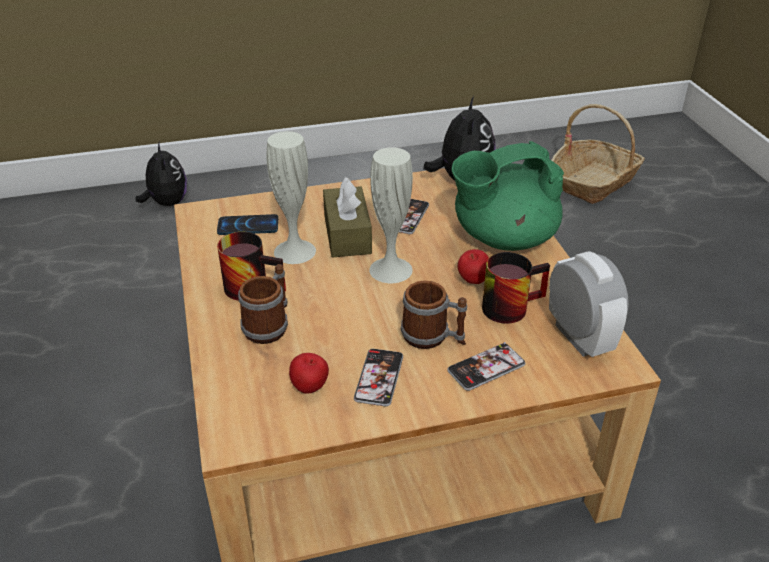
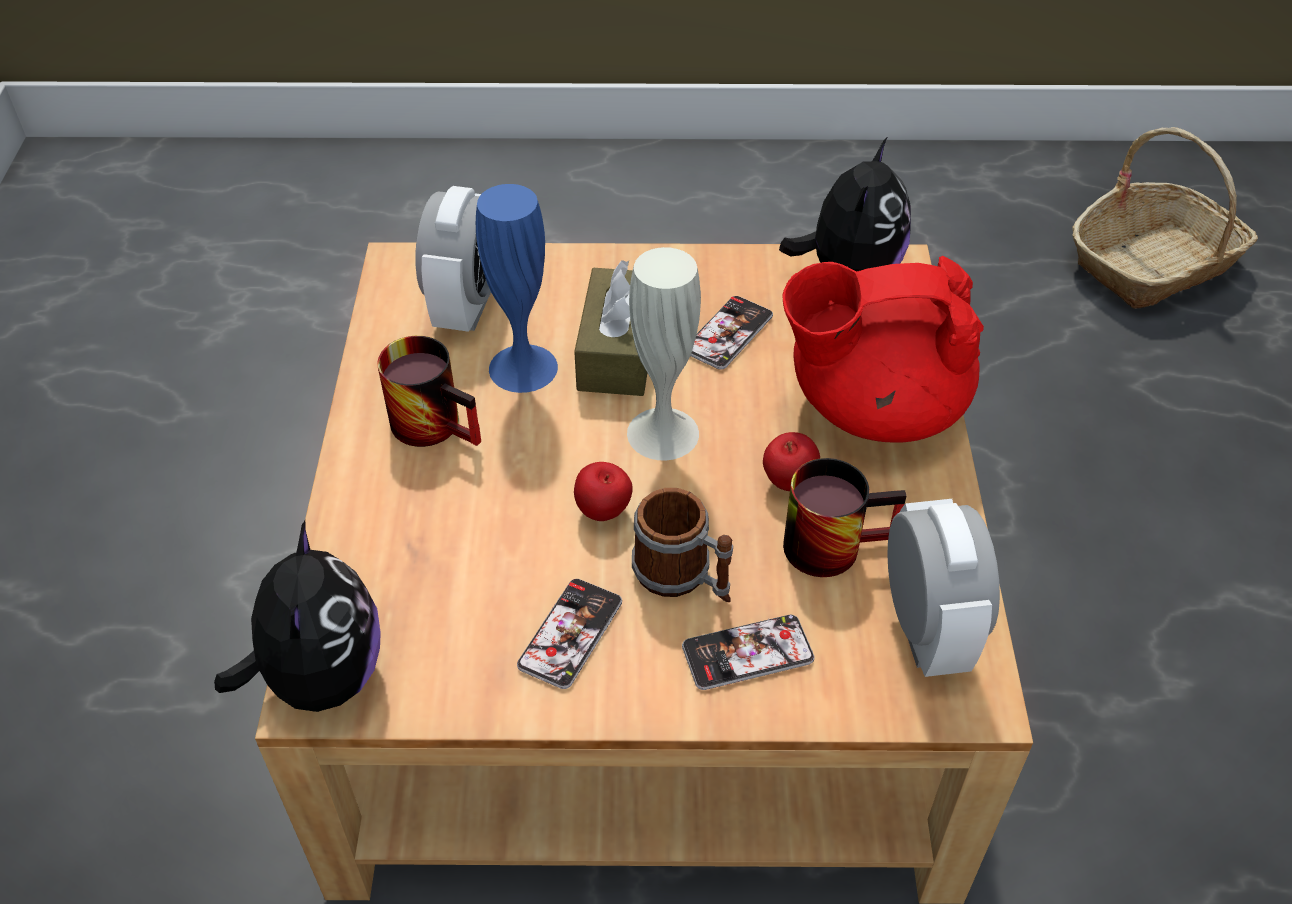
camera: 15 degrees right, 10 degrees up
plush toy [135,143,187,206] -> plush toy moved to [214,520,381,712]
phone [217,214,278,235] -> alarm clock [415,186,491,332]
mug [238,264,288,344] -> none
white vase [267,131,316,264] -> blue vase [476,184,558,393]
apple [289,353,329,394] -> apple moved to [574,462,633,521]
green teapot [452,141,564,251] -> red teapot [783,256,984,442]

